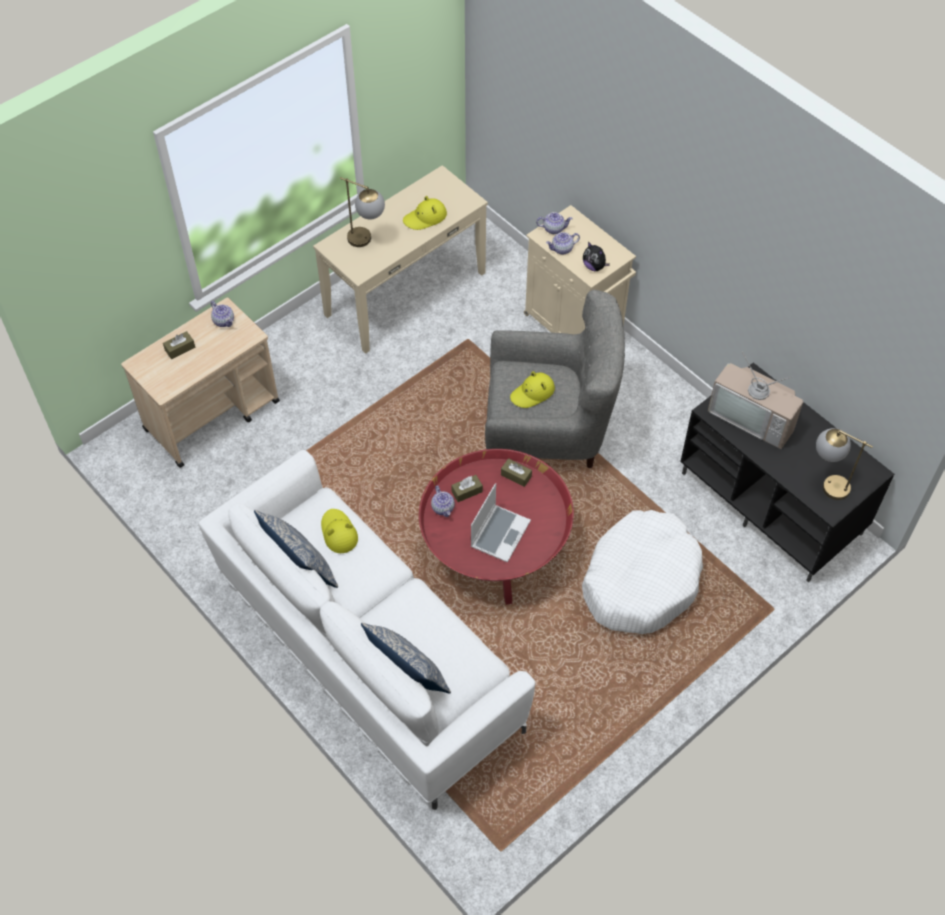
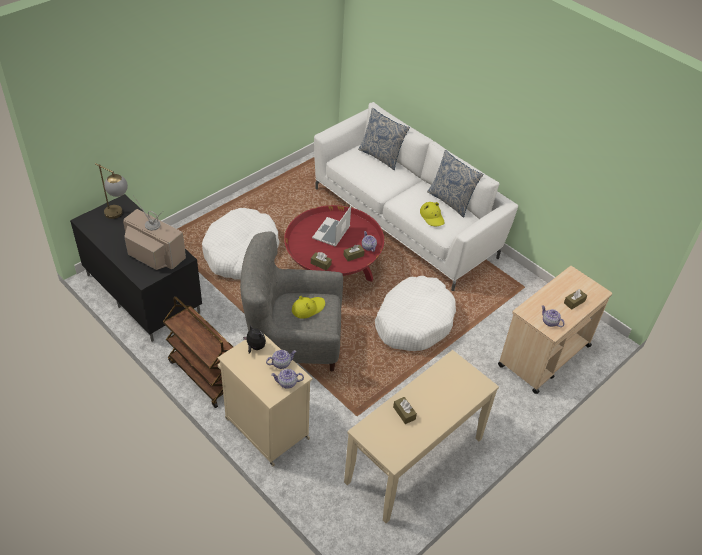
camera: 175 degrees right, 10 degrees down
table lamp [340,177,385,247] -> none
yellow hat [403,196,447,230] -> brown tissue box [393,397,417,424]
none -> brown cart [163,296,233,408]
none -> white dog bed [375,276,456,351]

